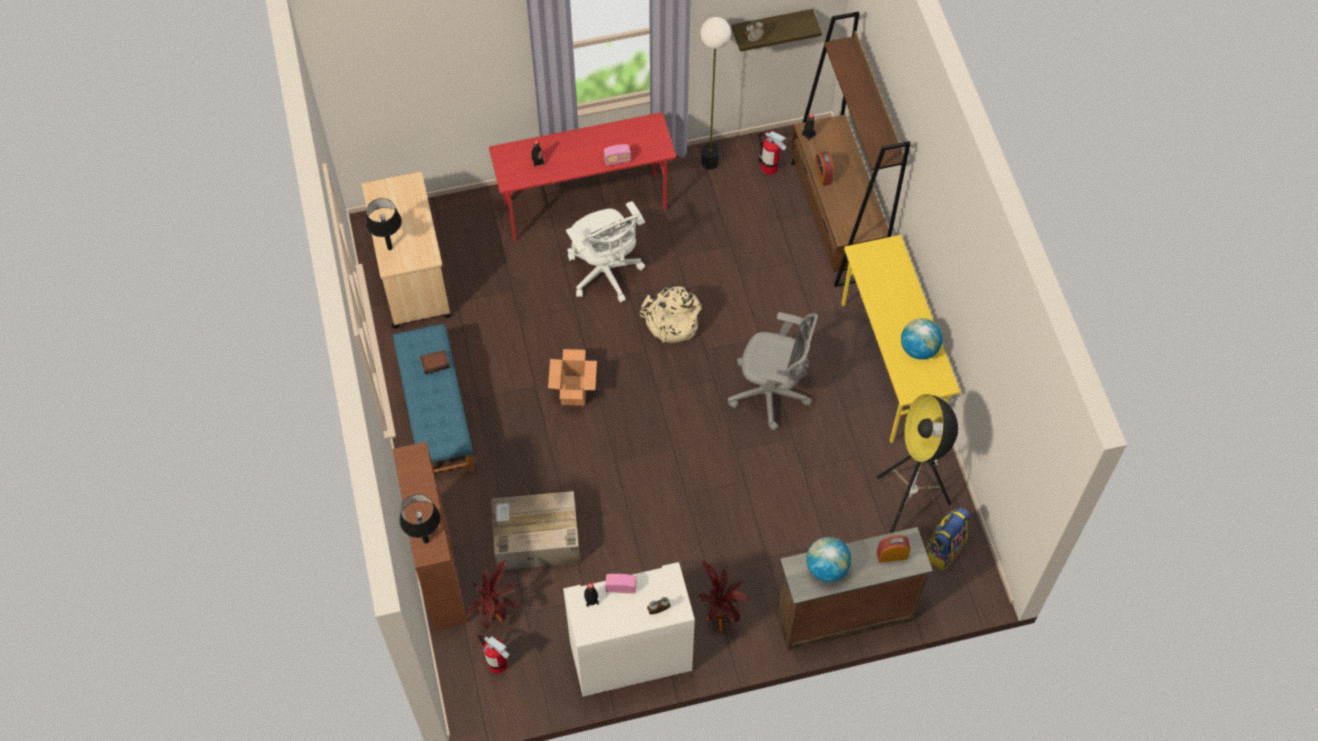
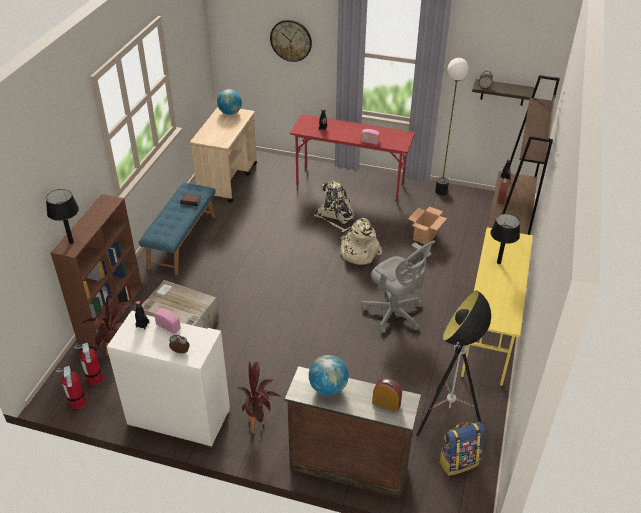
camera: 30 degrees right, 20 degrees down
black table lamp [366,198,402,250] -> black table lamp moved to [490,214,520,264]
cardboard box [548,349,597,406] -> cardboard box moved to [408,206,447,244]
white office chair [566,201,645,303] -> beige backpack [314,181,355,232]
fire extinguisher [758,131,786,175] -> fire extinguisher moved to [55,365,86,409]
globe [901,318,943,360] -> globe moved to [217,89,242,115]
none -> wall clock [270,20,312,62]

